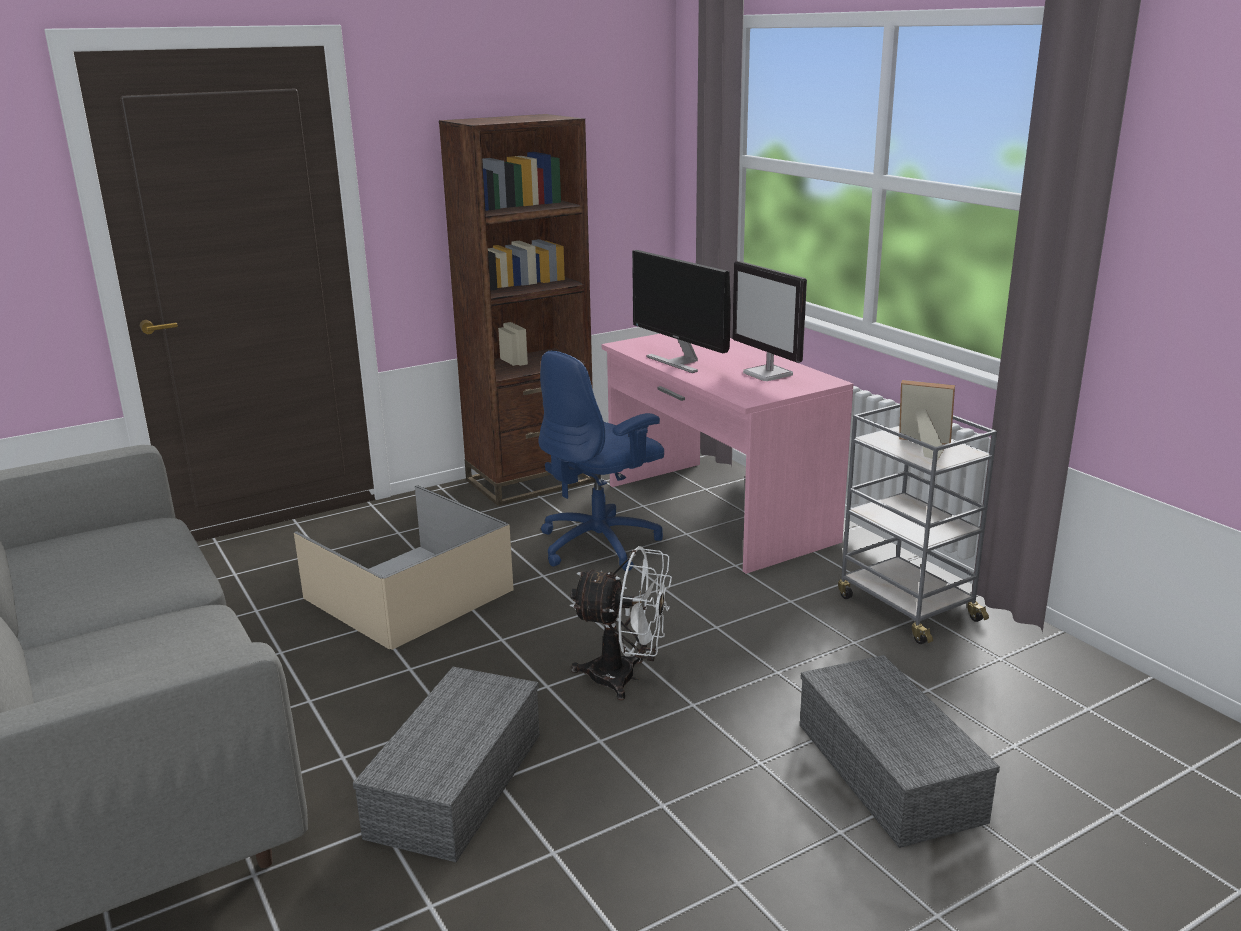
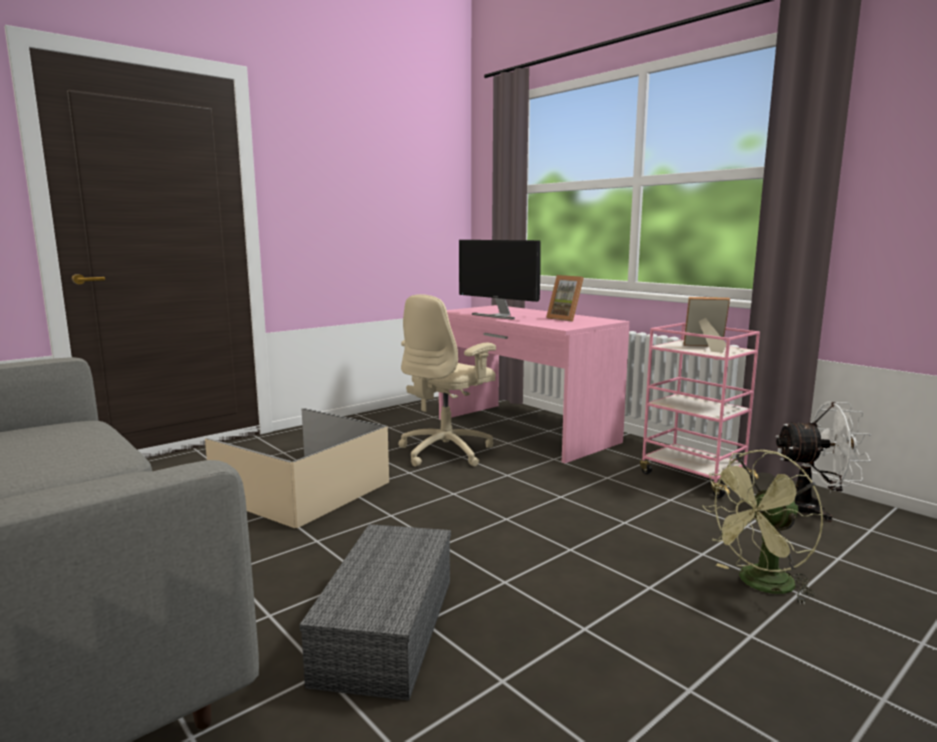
camera: 10 degrees left, 10 degrees down
brown bookcase [439,114,595,506] -> none
blue office chair [538,351,664,571] -> beige office chair [398,294,496,467]
white fan [570,546,672,700] -> white fan moved to [775,402,871,522]
monitor [732,261,807,381] -> picture frame [546,275,584,322]
grey storage box [800,655,1000,848] -> green fan [702,450,823,605]
grey cart [838,404,997,644] -> pink cart [640,323,760,498]

